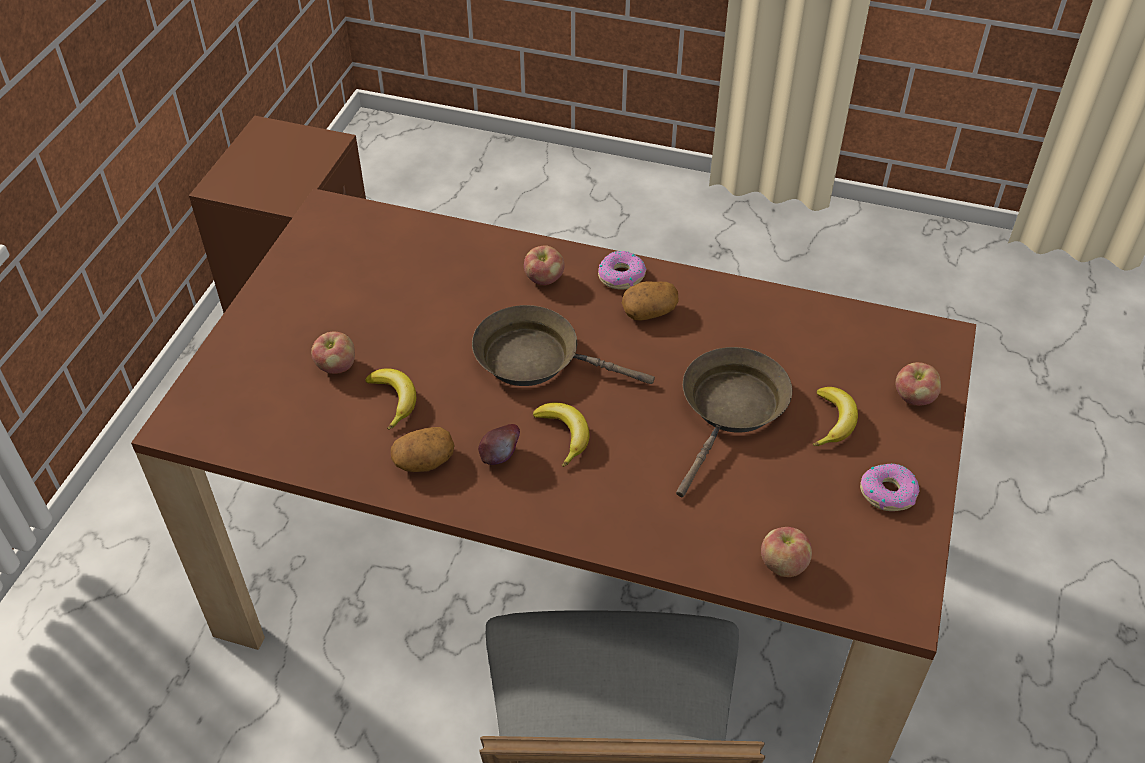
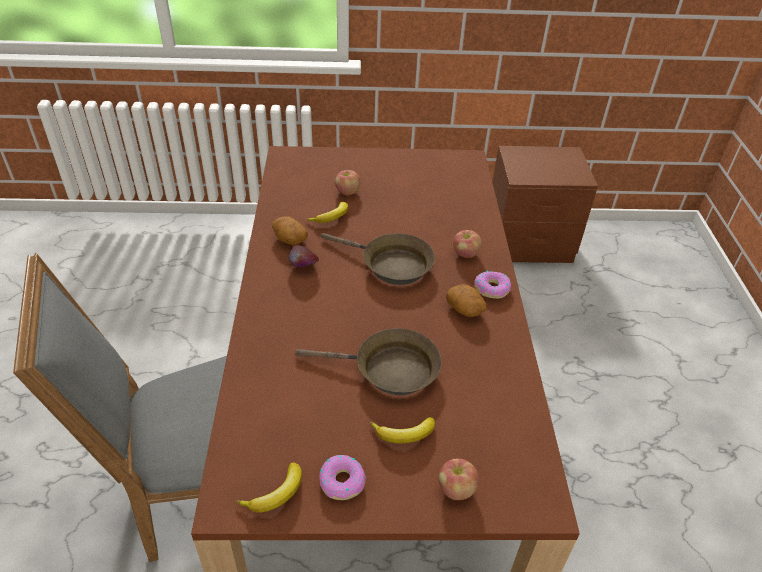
camera: 70 degrees right, 5 degrees down
brown frying pan [472,305,655,386] -> brown frying pan turned 120 degrees clockwise [321,233,435,285]
banana [533,403,589,467] -> banana moved to [236,462,302,513]
apple [761,527,812,577] -> none

